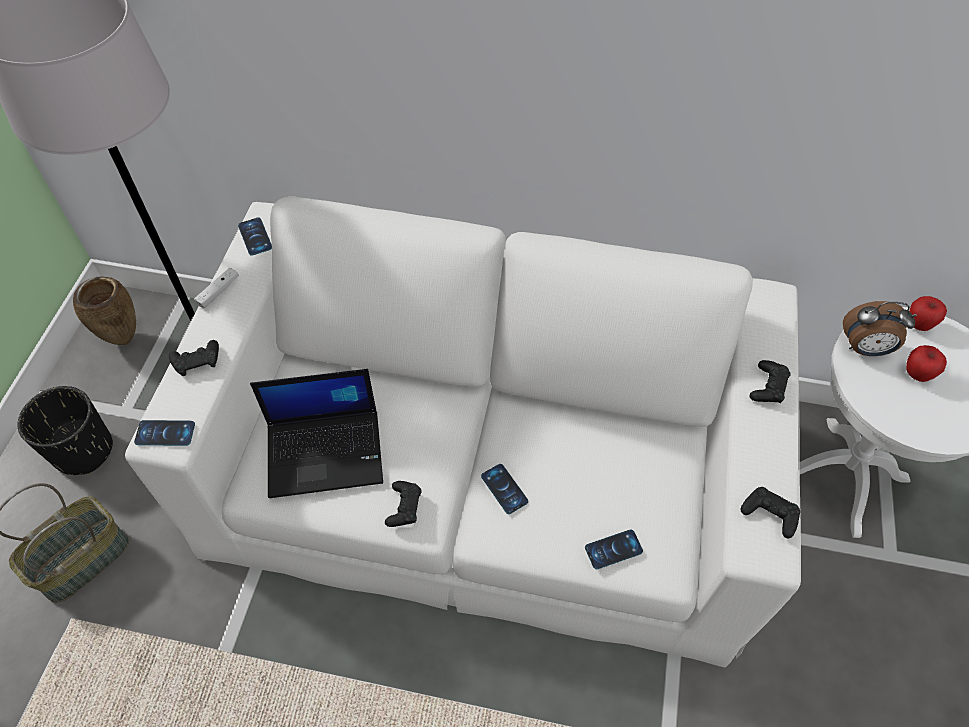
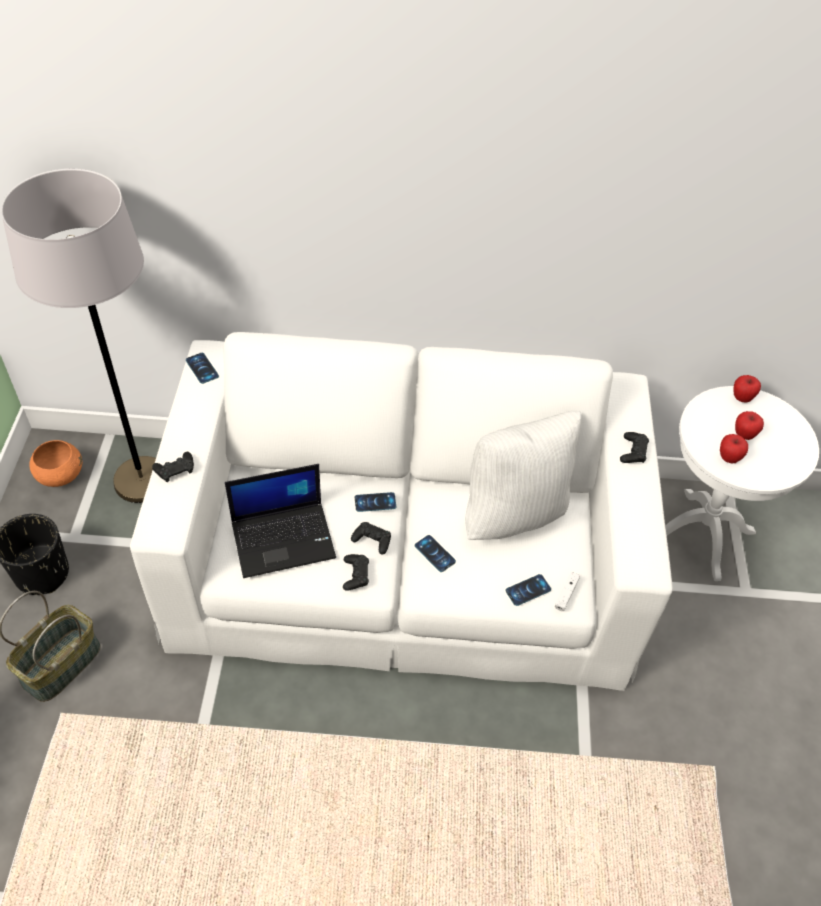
camera: 10 degrees left, 5 degrees down
brown vase [73,276,136,345] -> orange bowl [29,440,82,487]
phone [134,420,195,446] -> phone moved to [355,492,396,512]
white game controller [194,268,239,308] -> white game controller moved to [555,572,580,611]
black game controller [741,487,800,539] -> black game controller moved to [351,522,391,555]
alarm clock [843,301,917,356] -> none
none -> white pillow [465,411,582,540]
none -> apple [720,434,748,463]

